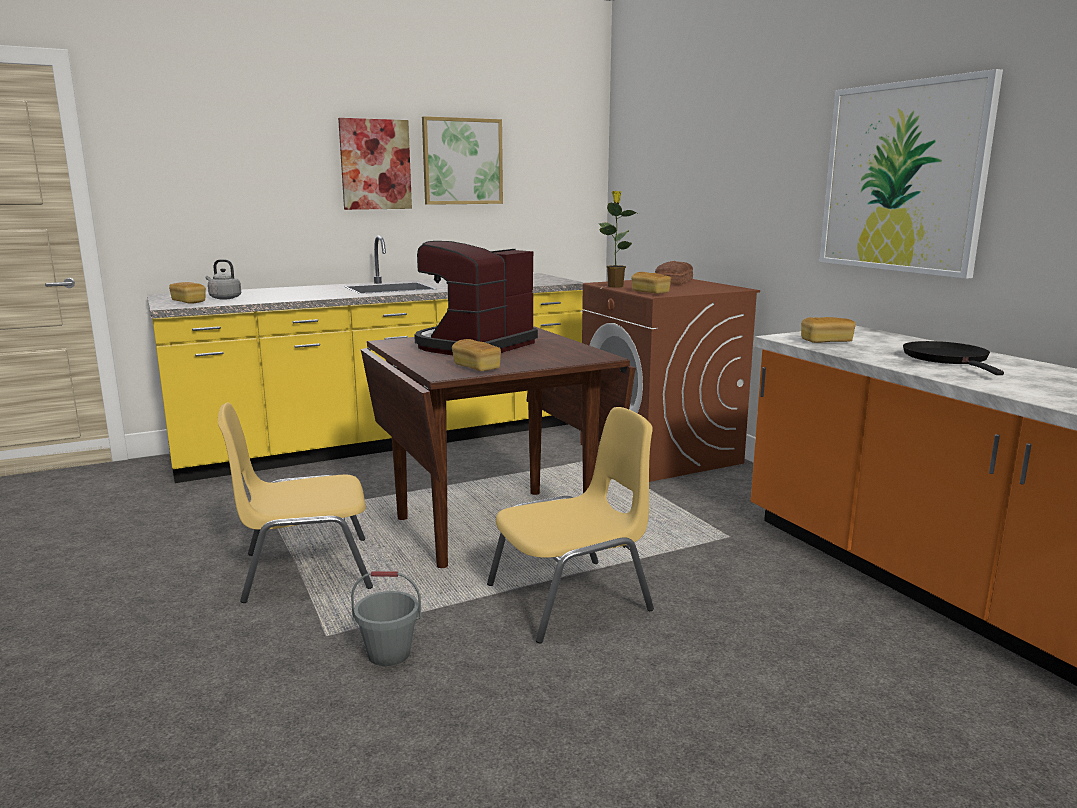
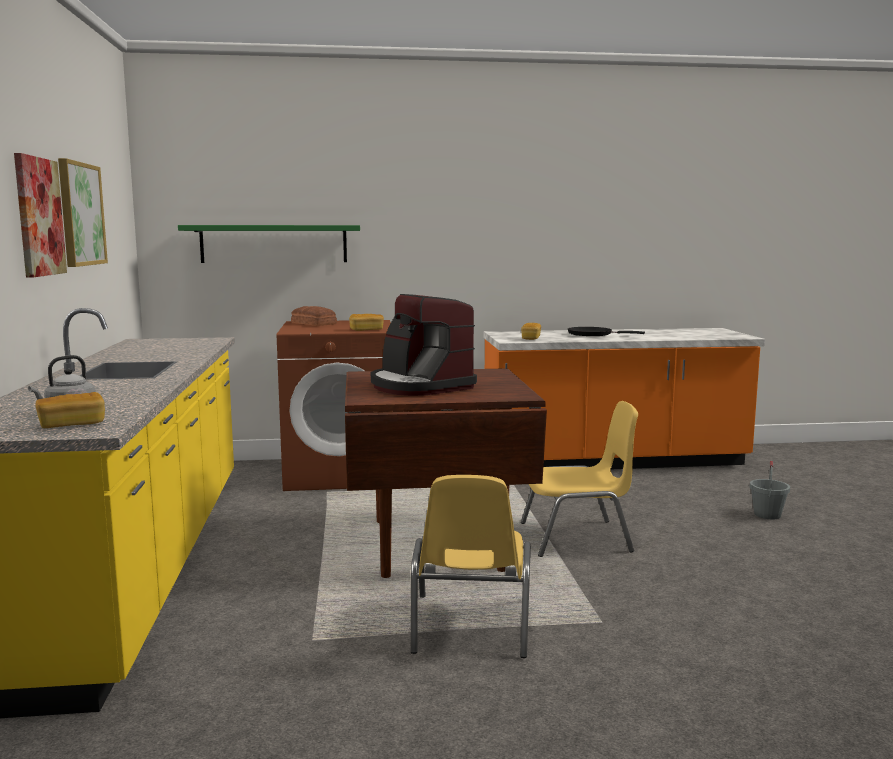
camera: 70 degrees left, 5 degrees down
grey bucket [351,571,422,666] -> grey bucket moved to [750,461,790,519]
bread [452,339,501,371] -> none
yellow chair [487,407,654,644] -> yellow chair turned 90 degrees clockwise [521,401,638,557]
potted plant [599,191,639,288] -> none
picture [819,69,1003,279] -> none
none -> green shelf [178,225,360,263]

